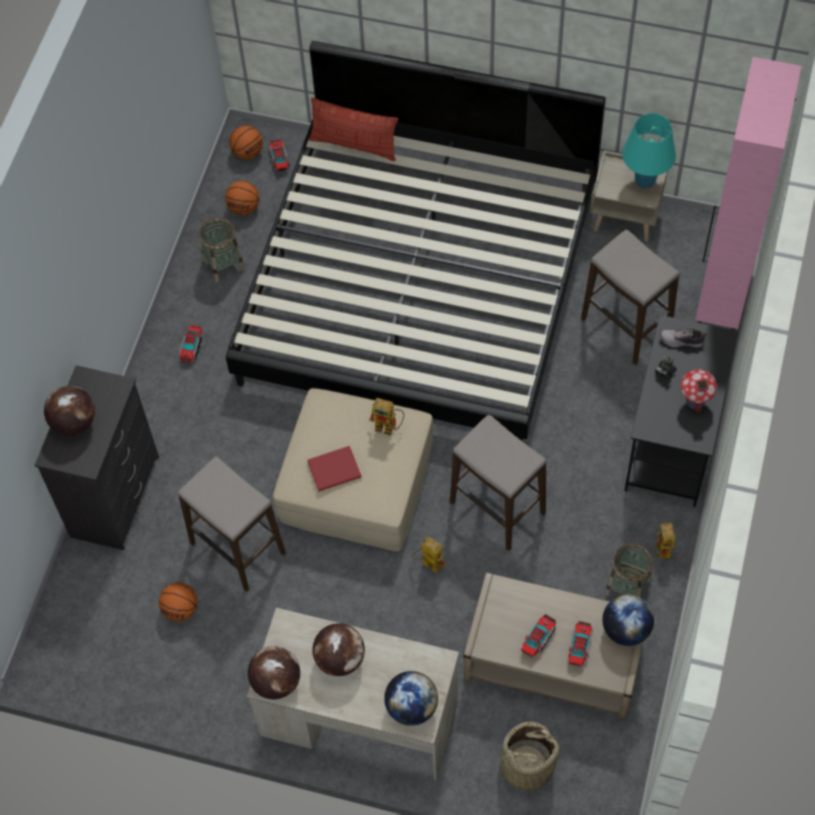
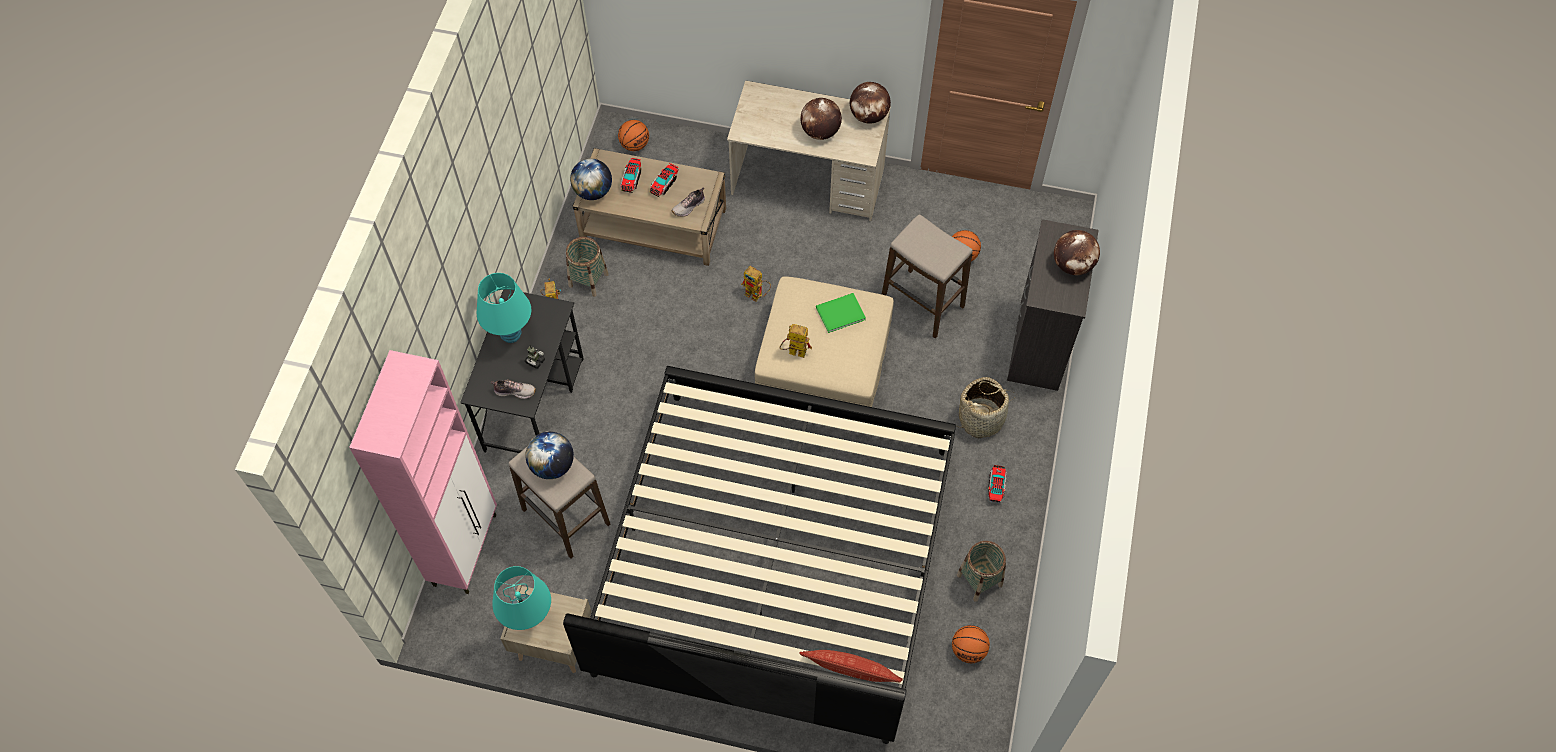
camera: 175 degrees right, 0 degrees up
basketball [229,126,263,160] -> basketball moved to [618,120,649,151]
toy truck [269,139,289,172] -> none
red book [307,446,362,492] -> green book [816,293,866,333]
globe [384,671,438,726] -> globe moved to [525,432,574,479]
stool [450,415,546,551] -> none
basket [489,722,560,791] -> basket moved to [957,377,1014,438]
toy house [681,369,717,413] -> turquoise table lamp [477,273,531,343]
none -> shoe [672,187,705,217]

